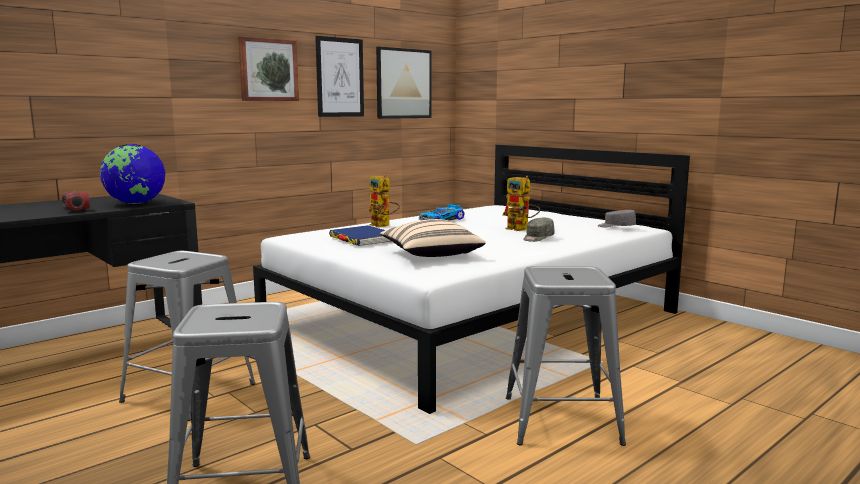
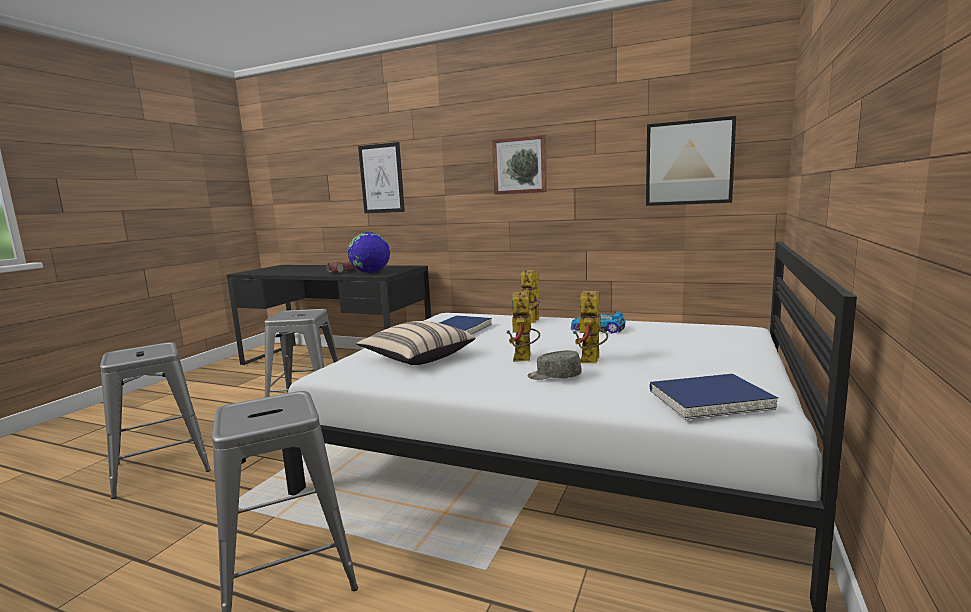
camera: 65 degrees right, 0 degrees up
picture [315,36,364,117] -> picture moved to [358,142,405,213]
grey cap [598,210,636,227] -> blue book [649,374,779,420]
none -> toy robot [506,292,540,362]

